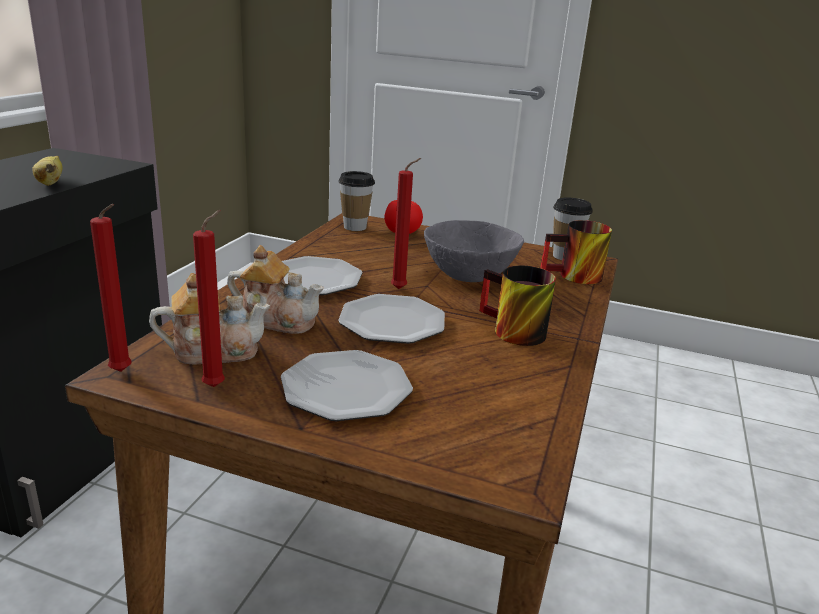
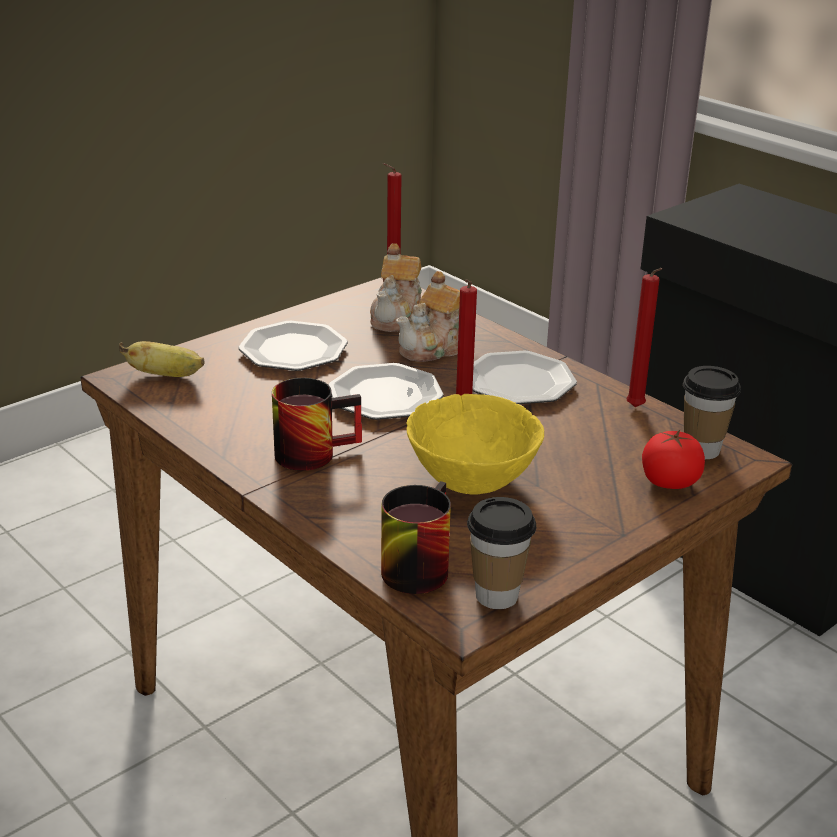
camera: 120 degrees right, 5 degrees up
banana [32,156,62,186] -> banana moved to [119,341,204,377]
red candle [193,210,225,387] -> red candle moved to [626,268,662,407]
grey bowl [424,220,524,282] -> yellow bowl [406,394,544,495]

